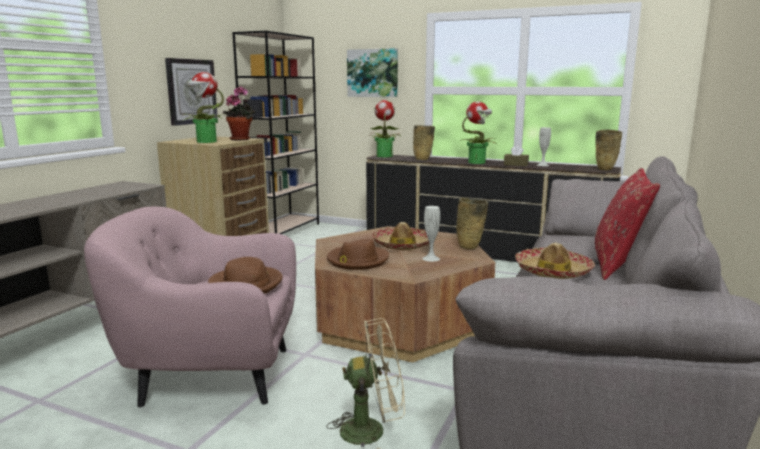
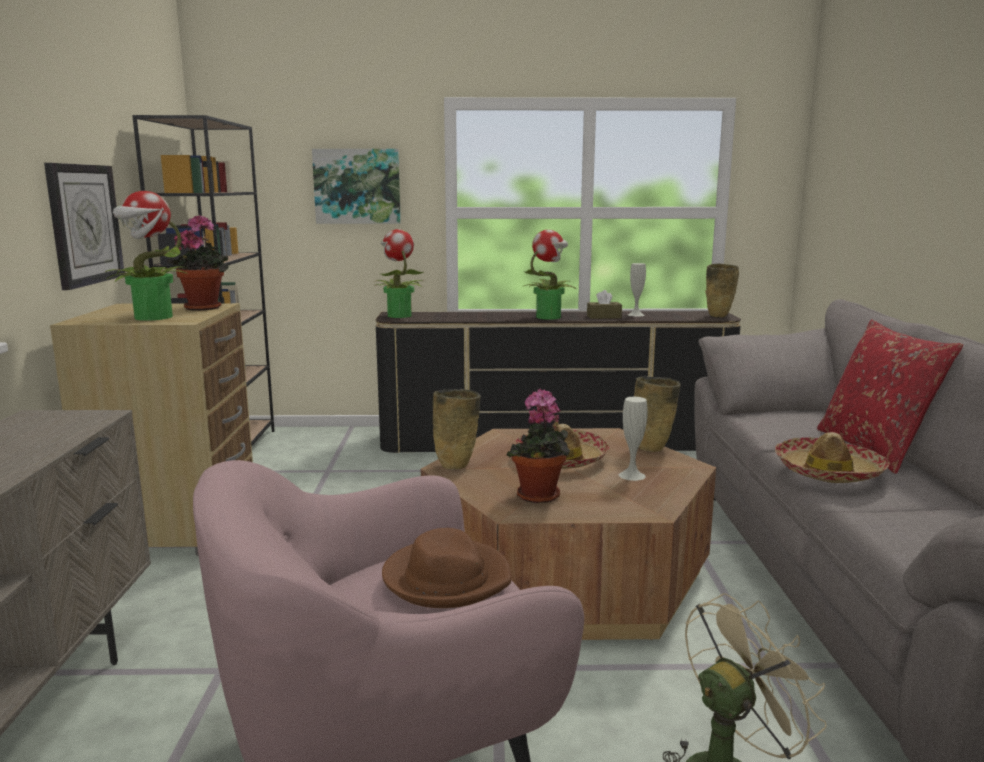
camera: 25 degrees left, 0 degrees up
brown hat [327,239,389,270] -> potted plant [506,389,570,503]
beige vase [413,125,435,160] -> beige vase moved to [433,389,481,470]

